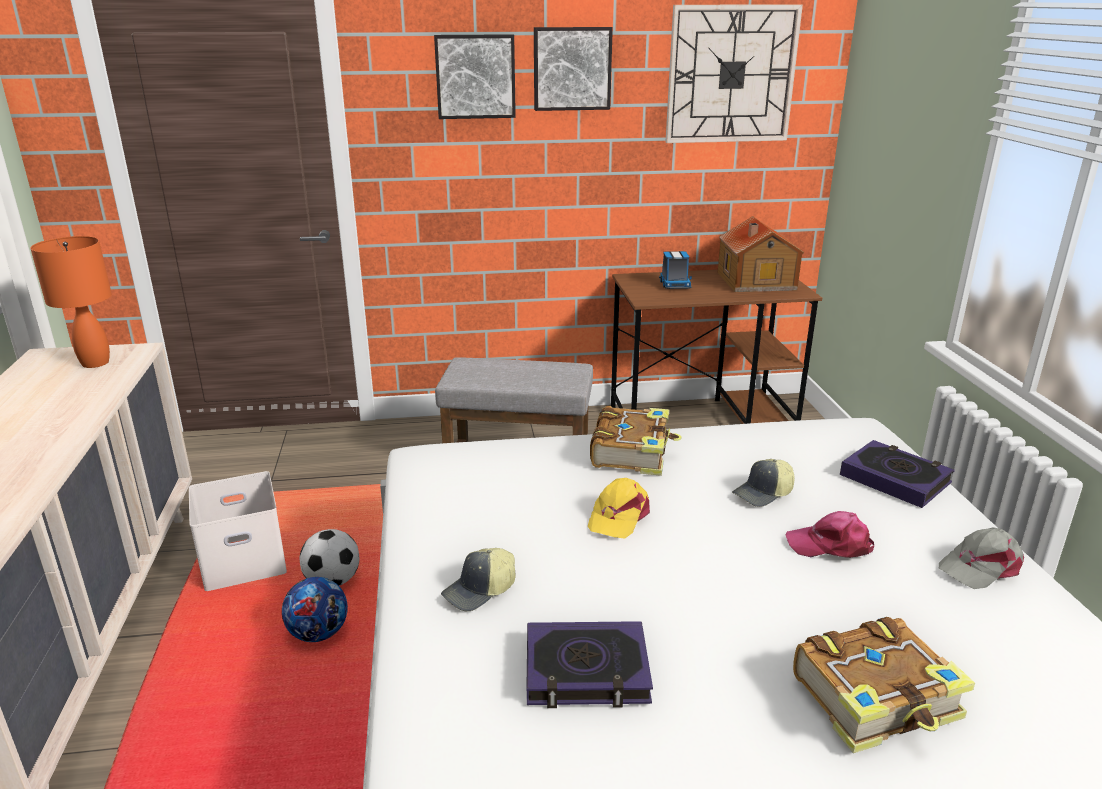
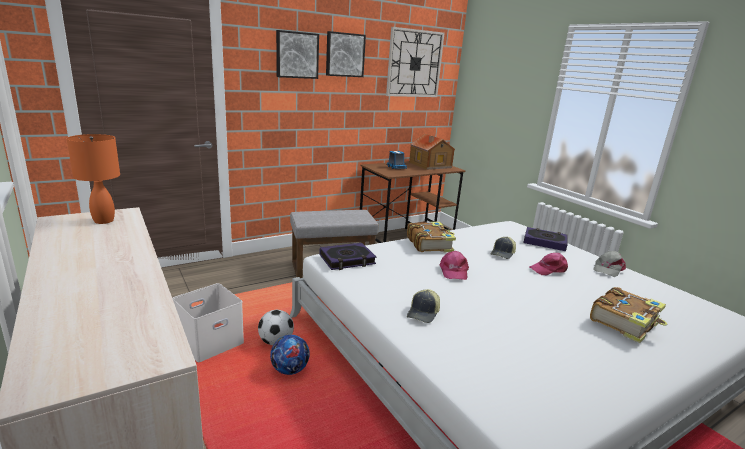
camera: 25 degrees left, 5 degrees down
book [526,621,653,708] -> book moved to [320,243,376,270]
yellow cap [588,478,650,539] -> pink cap [440,251,469,280]

